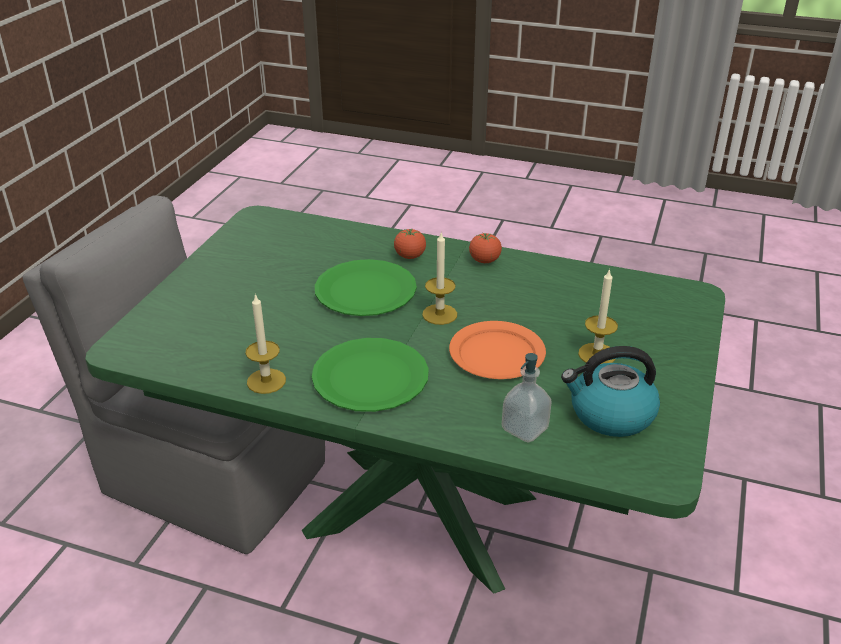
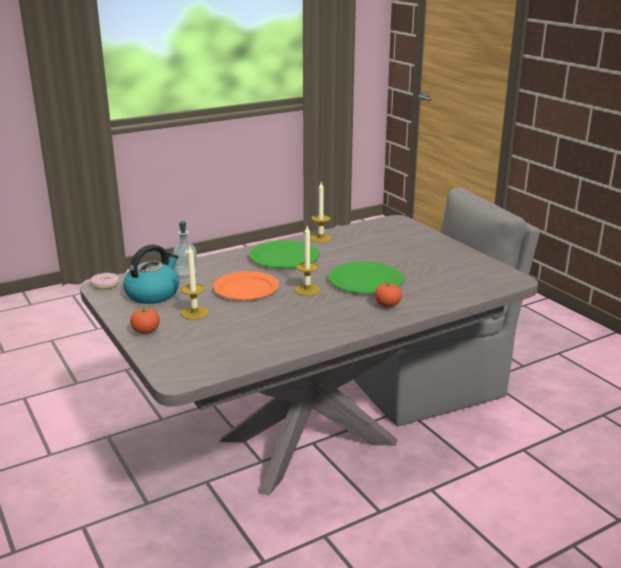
camera: 130 degrees right, 10 degrees down
green dining table [85,206,725,594] -> grey dining table [80,215,538,495]
tomato [469,233,502,263] -> tomato moved to [130,307,160,334]
none -> donut [90,273,119,290]

